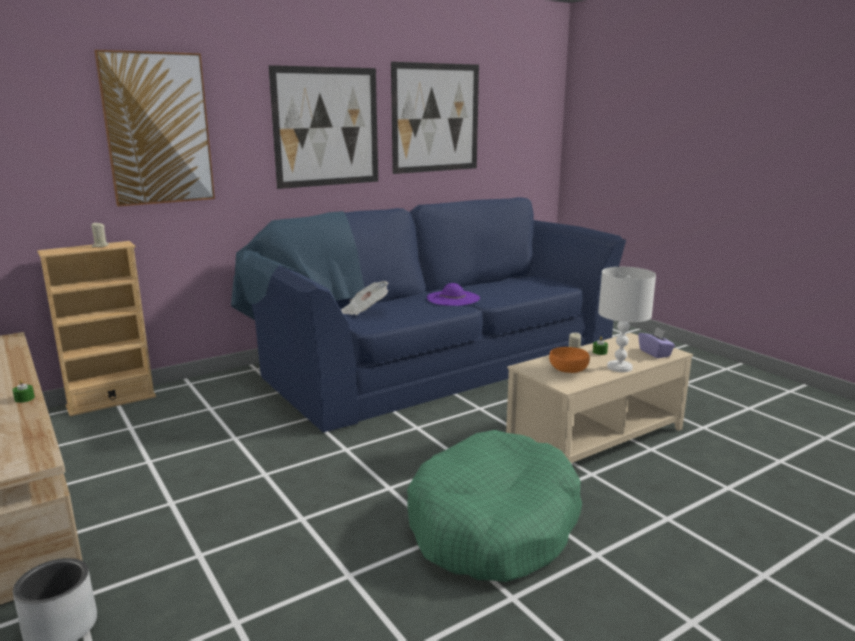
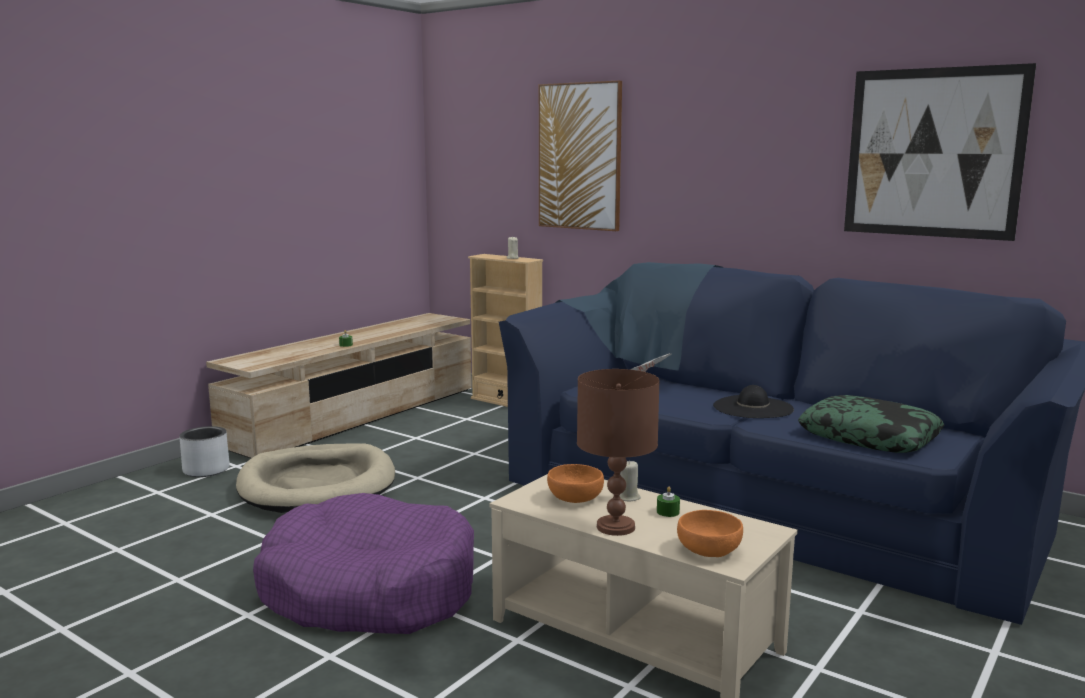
camera: 70 degrees right, 5 degrees down
picture [269,65,378,189] -> none
green dog bed [407,430,582,582] -> purple dog bed [253,493,474,634]
purple hat [427,283,480,306] -> black hat [713,385,794,418]
white table lamp [598,267,656,372] -> brown table lamp [577,369,660,536]
purple tissue box [638,327,675,358] -> orange bowl [677,510,743,557]
none -> beige dog bed [236,443,395,513]
none -> pillow [798,395,944,453]

